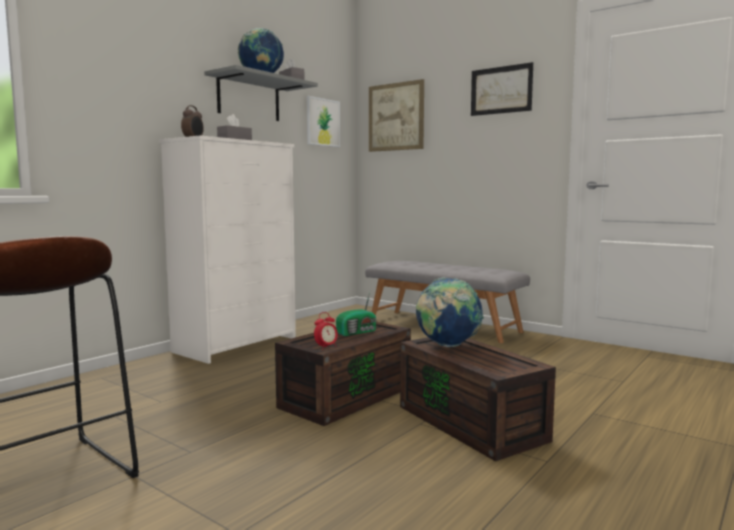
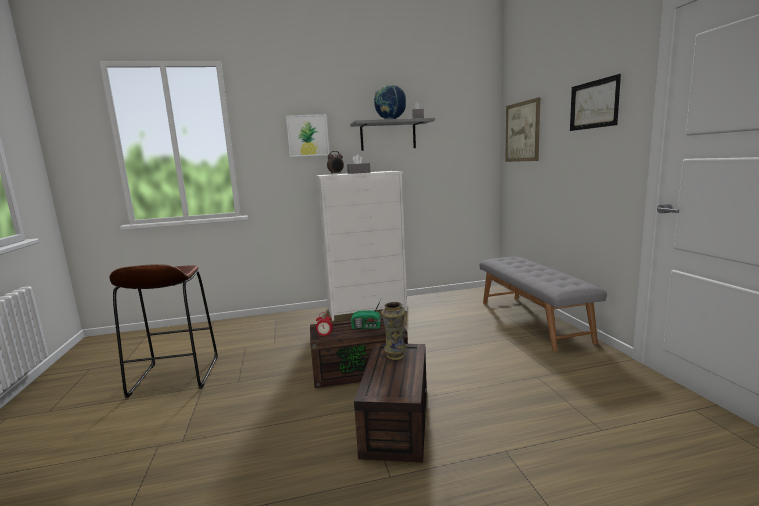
camera: 40 degrees right, 5 degrees up
picture [307,96,340,147] -> picture moved to [286,114,329,157]
globe [416,277,484,347] -> vase [381,302,406,360]

